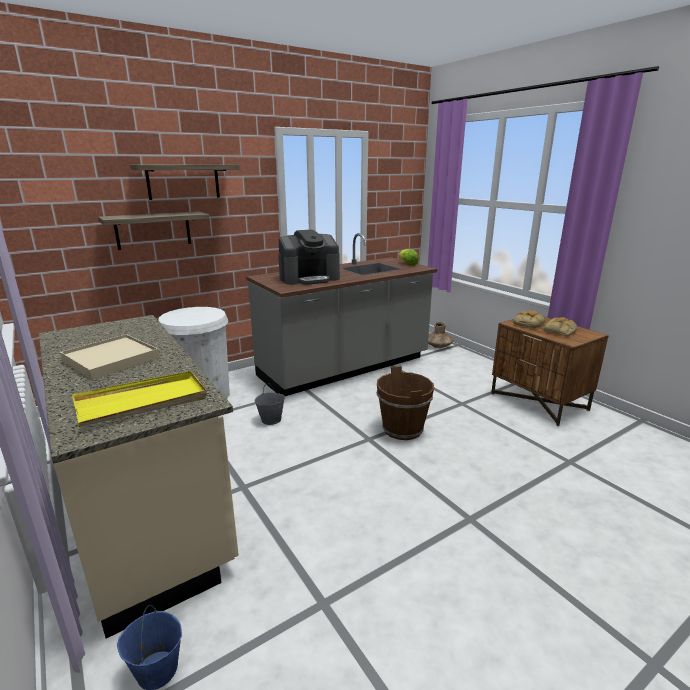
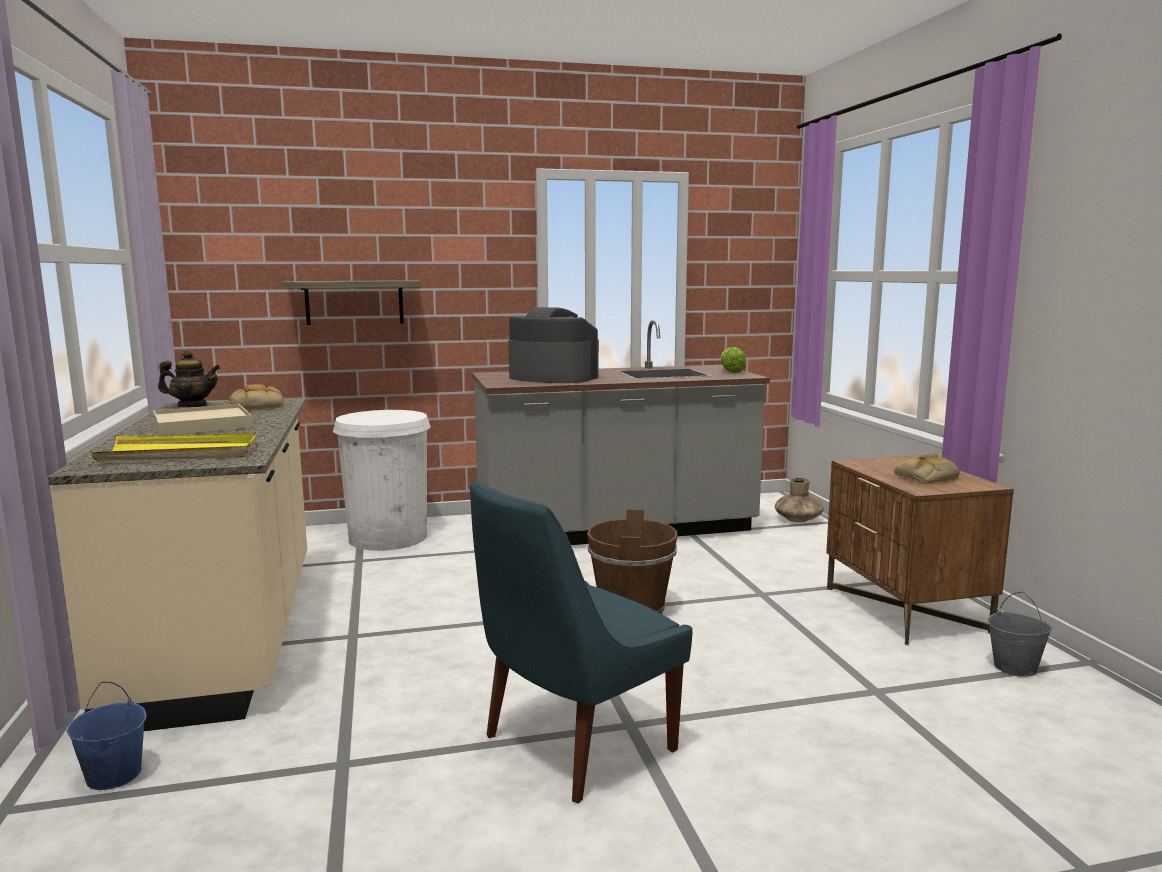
camera: 20 degrees right, 10 degrees down
shelf [130,165,240,200] -> none
grey bucket [255,383,285,425] -> grey bucket moved to [988,592,1052,677]
coffee machine [278,230,340,285] -> coffee machine turned 150 degrees counterclockwise [508,307,599,383]
bread [513,310,545,328] -> bread moved to [229,384,283,410]
none -> teapot [158,351,220,407]
none -> blue chair [470,481,693,804]

